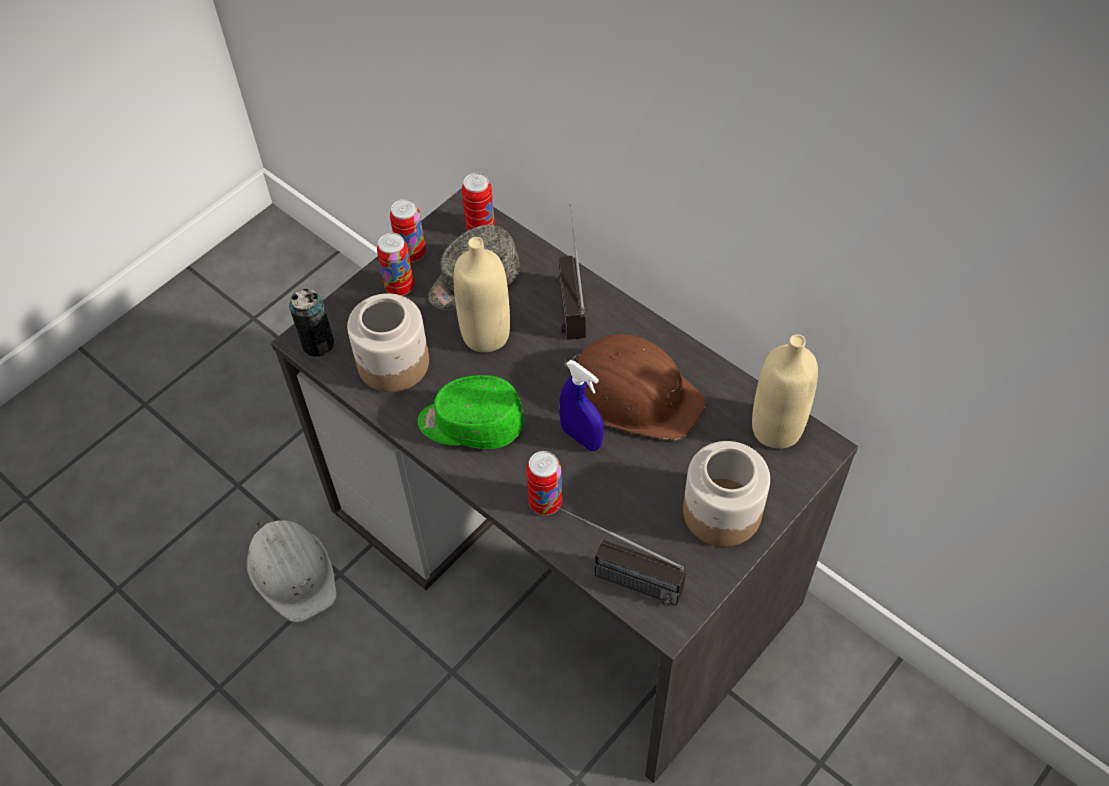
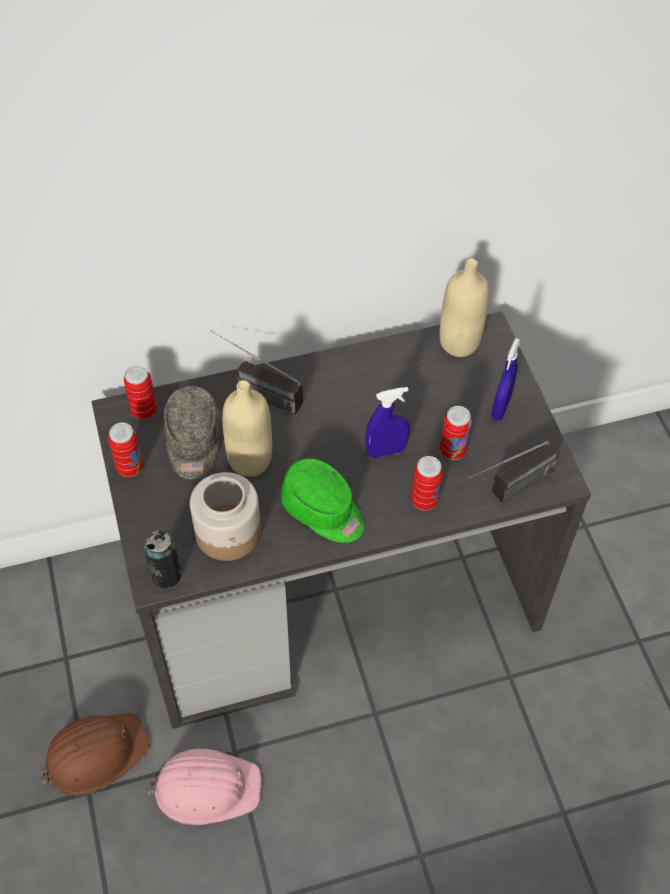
camera: 60 degrees left, 0 degrees up
white hard hat [247,520,337,623] -> pink hard hat [146,749,261,825]
can [377,233,414,296] -> can moved to [440,406,472,460]
green cap [418,375,524,449] -> green cap turned 90 degrees counterclockwise [281,459,364,543]
brown hard hat [564,334,706,441] -> brown hard hat moved to [39,713,150,796]
jar [683,441,770,547] -> blue spray bottle [491,338,520,420]

